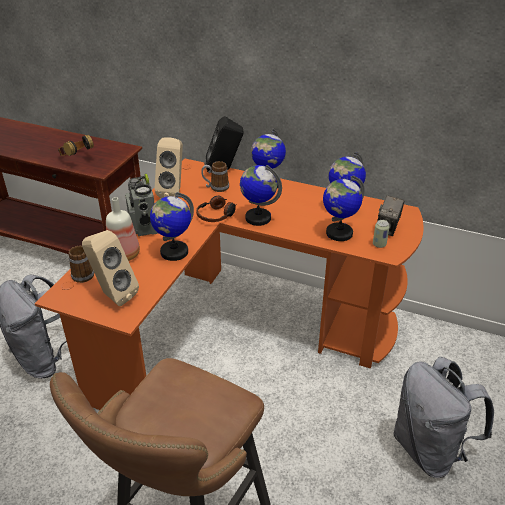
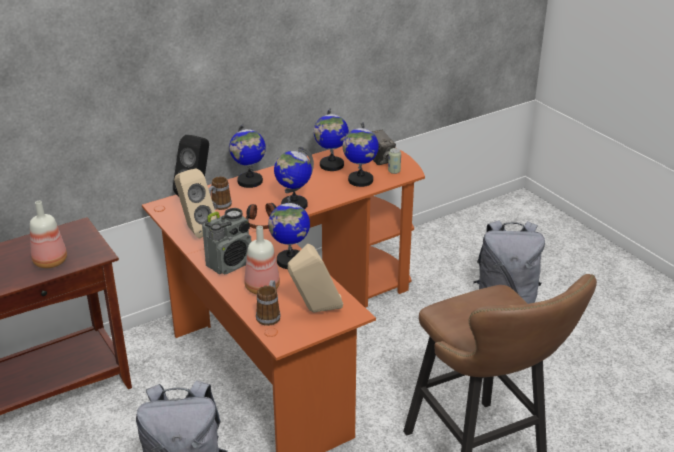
camera: 55 degrees left, 5 degrees down
headphones [58,135,94,156] -> bottle [30,201,67,268]
radio [125,174,158,236] -> radio turned 60 degrees counterclockwise [202,208,251,275]

